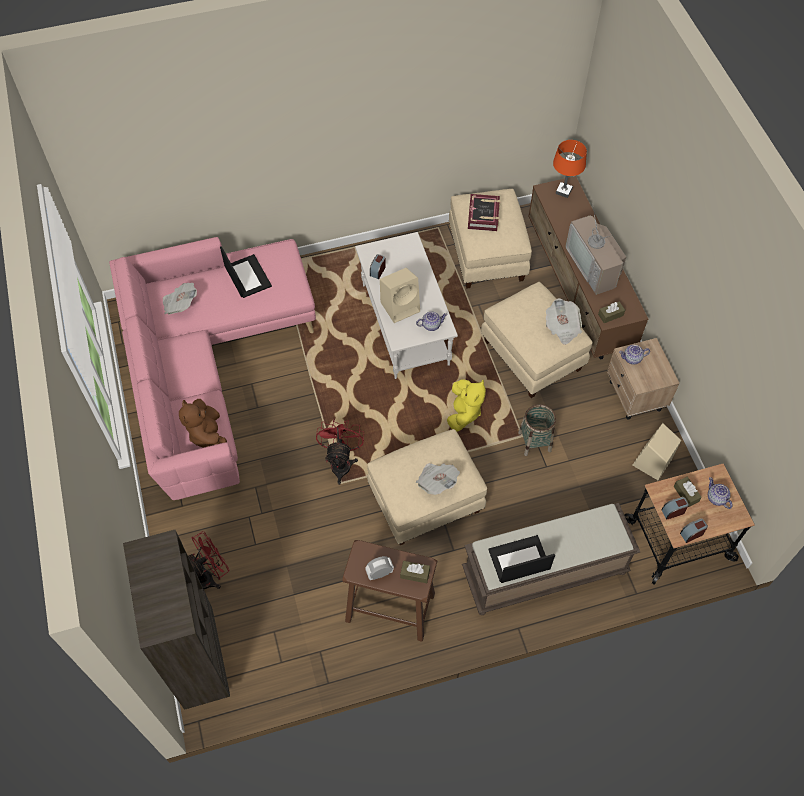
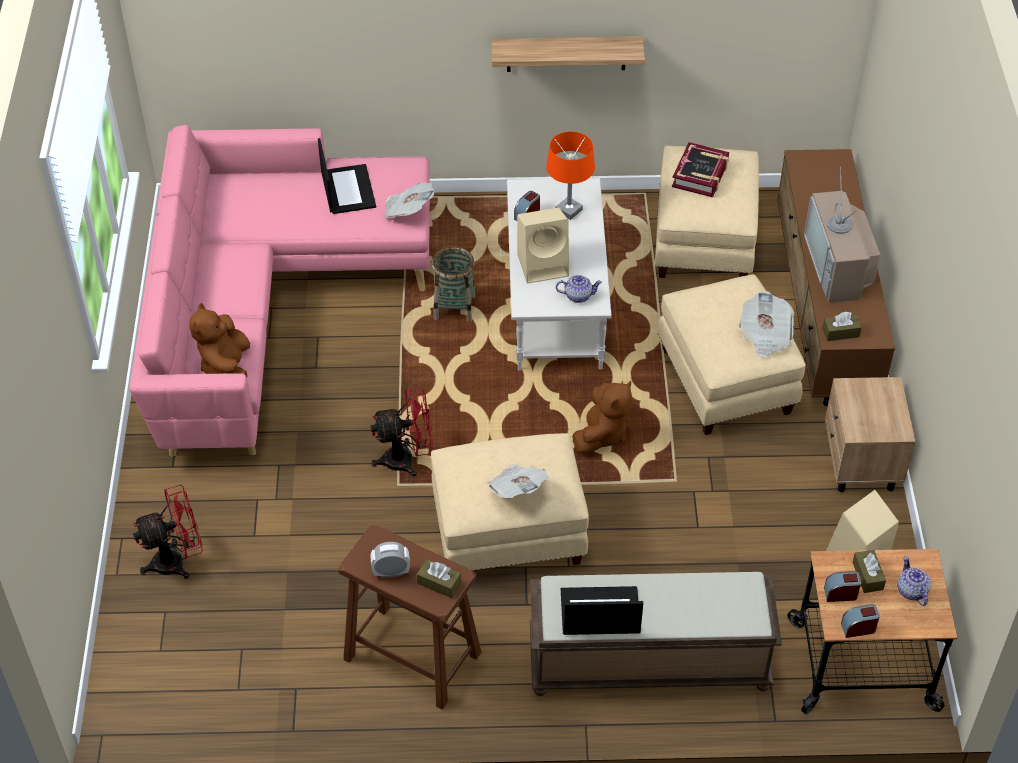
camera: 15 degrees right, 10 degrees down
brown bookcase [123,530,230,710] -> none
newspaper [163,283,197,315] -> newspaper moved to [384,182,435,218]
red fan [316,419,364,485] -> red fan turned 60 degrees clockwise [370,386,434,477]
yellow plush toy [447,379,486,432] -> brown plush toy [572,381,632,453]
basket [518,404,556,456] -> basket moved to [432,246,475,322]
orange table lamp [553,140,587,198] -> orange table lamp moved to [546,131,595,220]
teapot [619,345,650,364] -> none
none -> shelf [491,37,645,72]

